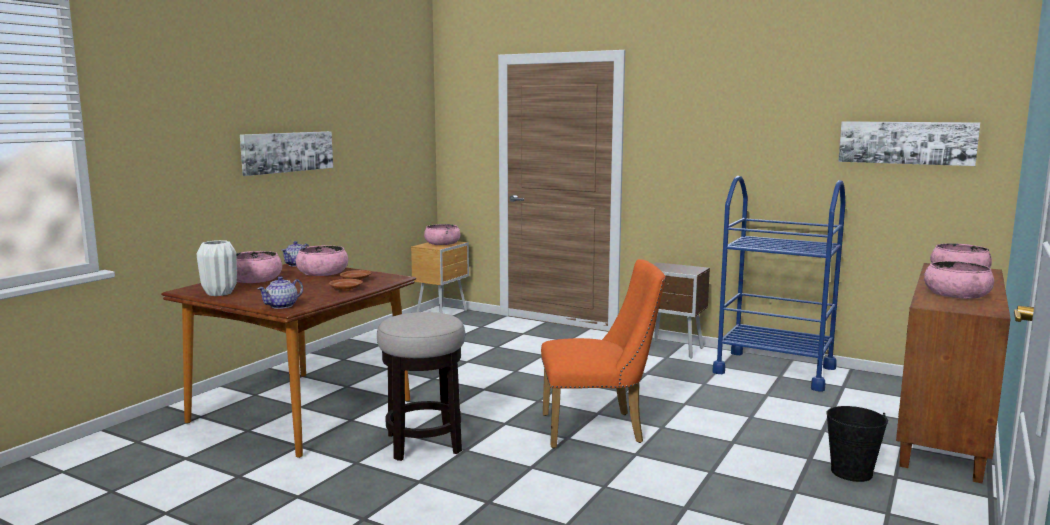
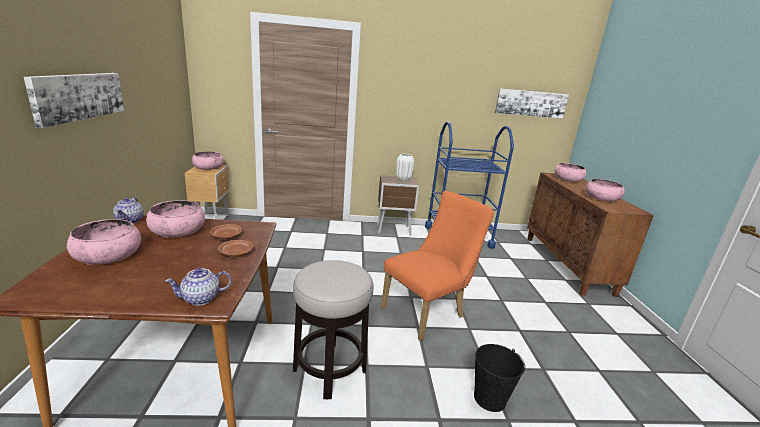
camera: 35 degrees left, 10 degrees up
white vase [197,240,237,296] -> white vase moved to [396,154,414,181]
teapot [257,276,303,309] -> teapot turned 60 degrees clockwise [165,268,232,306]
black bucket [826,406,888,482] -> black bucket moved to [474,344,525,412]

